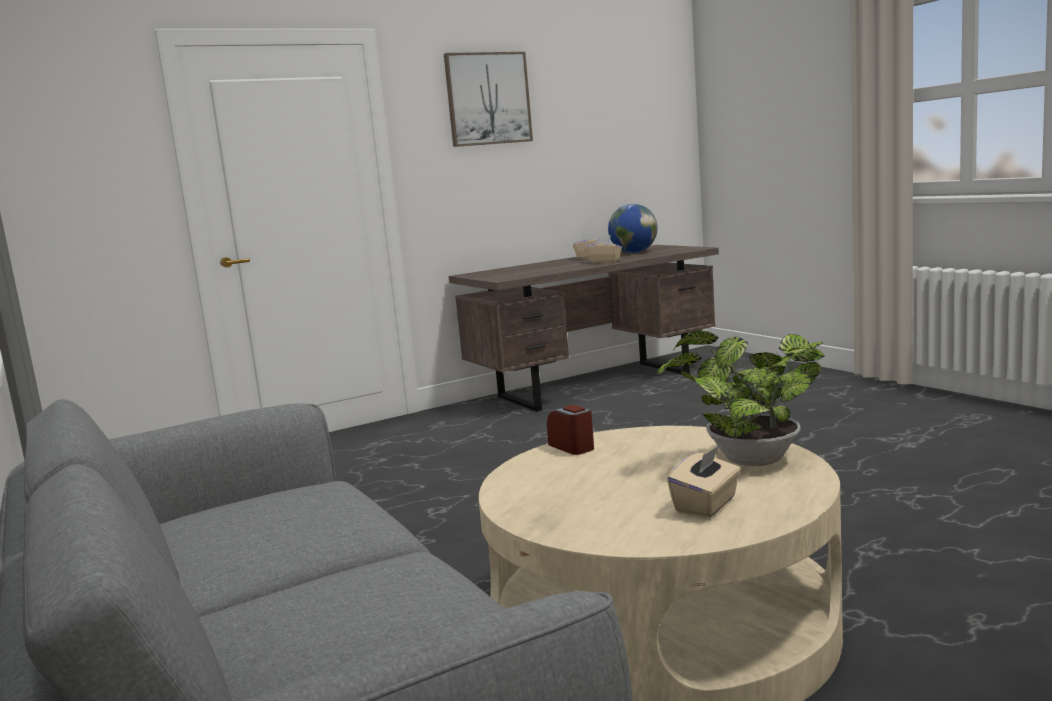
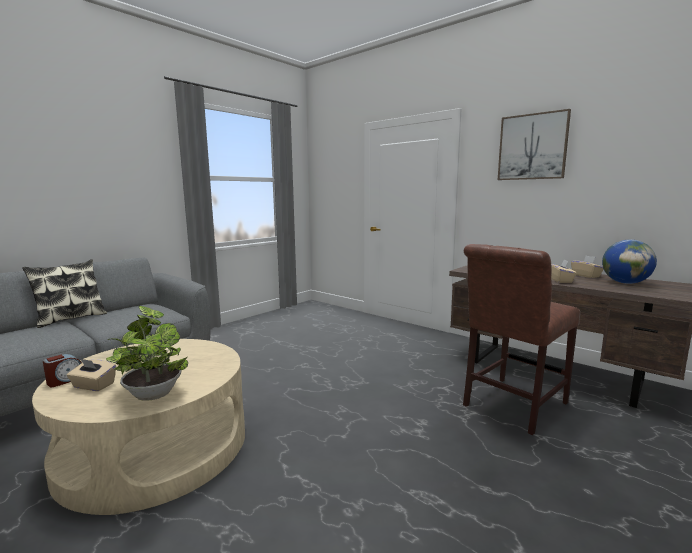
camera: 70 degrees right, 0 degrees up
alarm clock [547,405,594,455] -> alarm clock moved to [43,354,82,387]
none -> pillow [22,259,107,328]
none -> brown chair [463,244,580,435]

